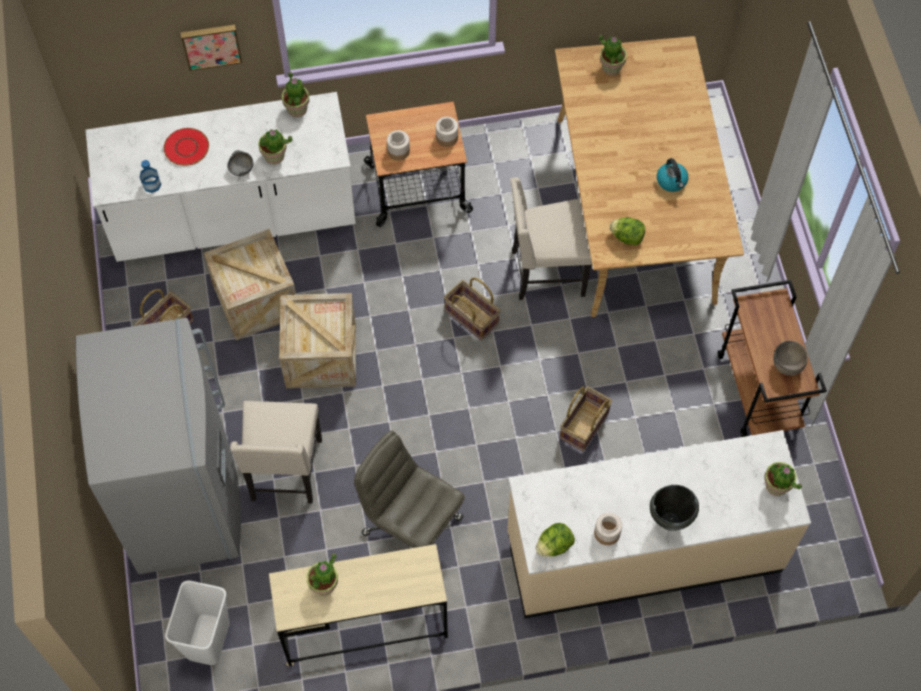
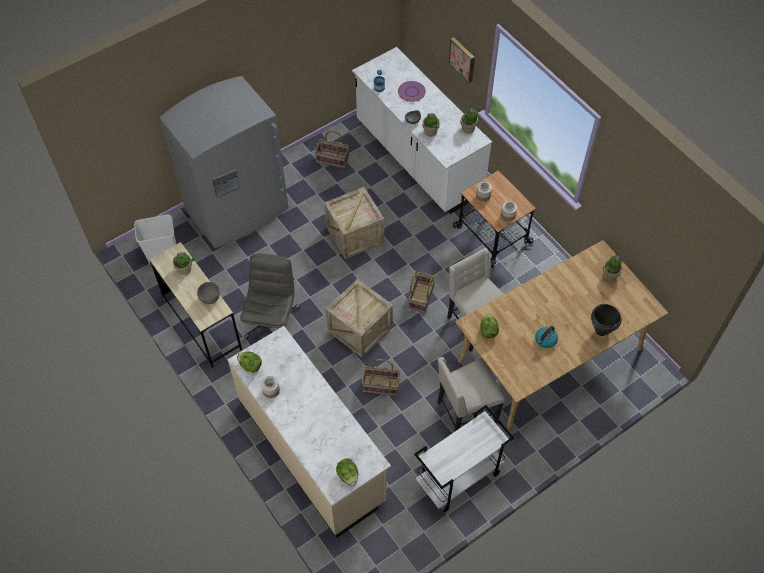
camera: 65 degrees right, 5 degrees down
red plate [164,128,209,166] -> purple plate [398,81,426,102]
crate [204,229,296,340] -> crate moved to [326,279,393,358]
beige chair [230,401,322,503] -> beige chair moved to [437,357,505,433]
black cooking pot [650,485,699,531] -> black cooking pot moved to [591,304,621,336]
brown cart [718,280,827,437] -> white cart [414,405,514,513]
potted plant [764,462,802,496] -> lettuce [336,458,358,486]
grey bowl [773,341,808,375] -> grey bowl moved to [197,282,220,304]

